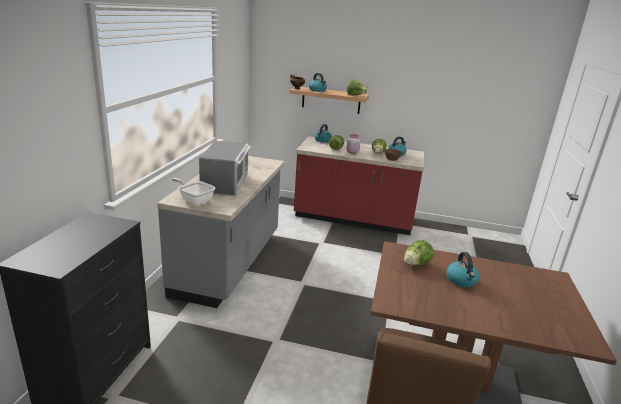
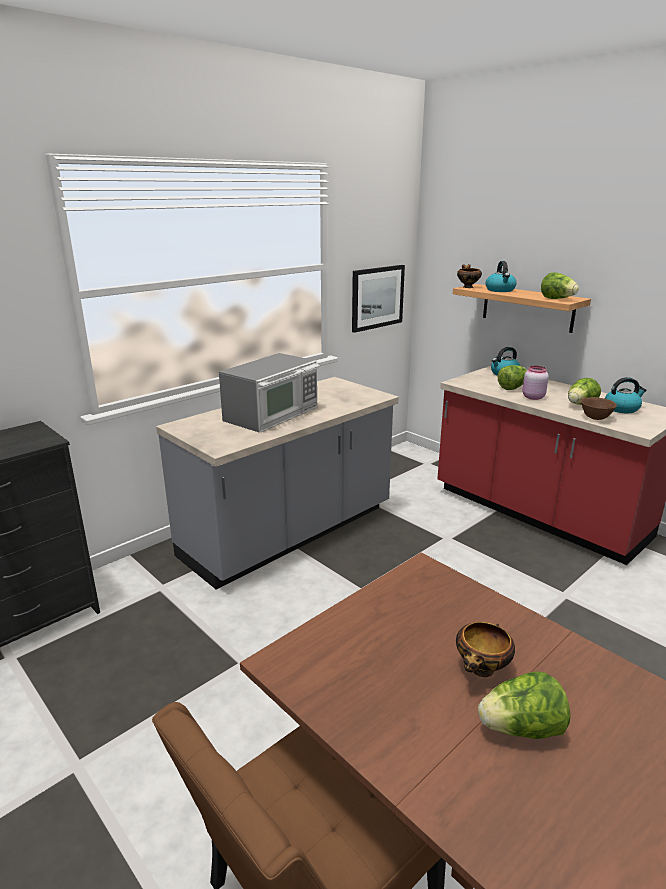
camera: 35 degrees right, 0 degrees up
frying pan [172,178,215,205] -> none
lettuce [404,240,434,265] -> lettuce moved to [478,671,571,739]
kettle [446,252,480,287] -> bowl [456,622,515,677]
none -> picture [352,265,405,333]

